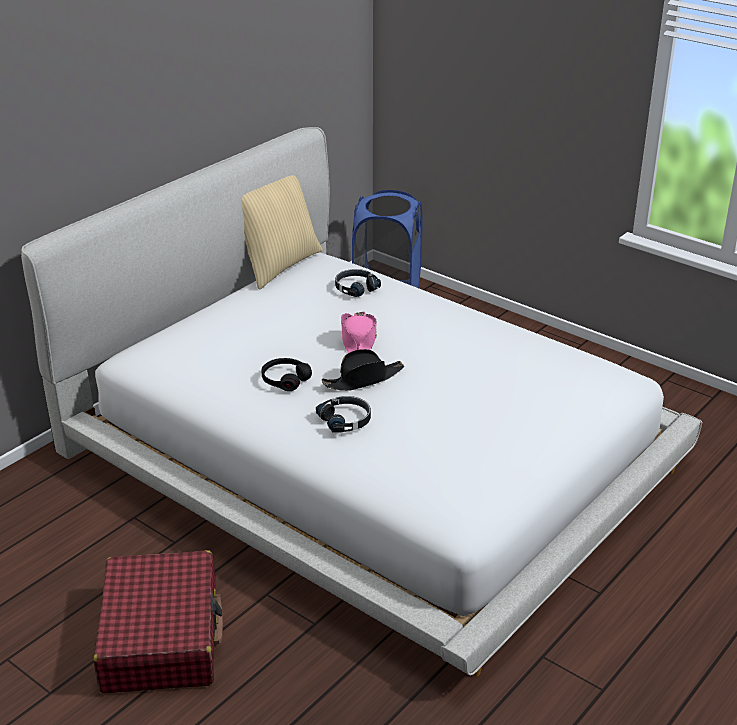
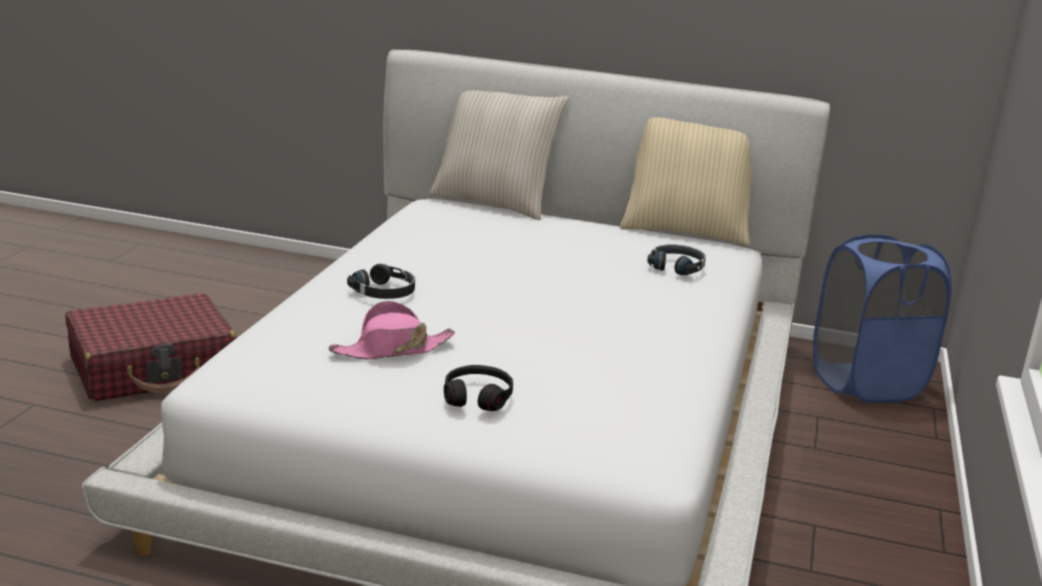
camera: 65 degrees right, 10 degrees down
black headphones [261,358,312,391] -> black headphones moved to [444,365,513,411]
black hat [322,349,404,391] -> none
pink hat [341,312,377,353] -> pink hat moved to [328,301,455,359]
none -> beige pillow [429,90,569,220]

